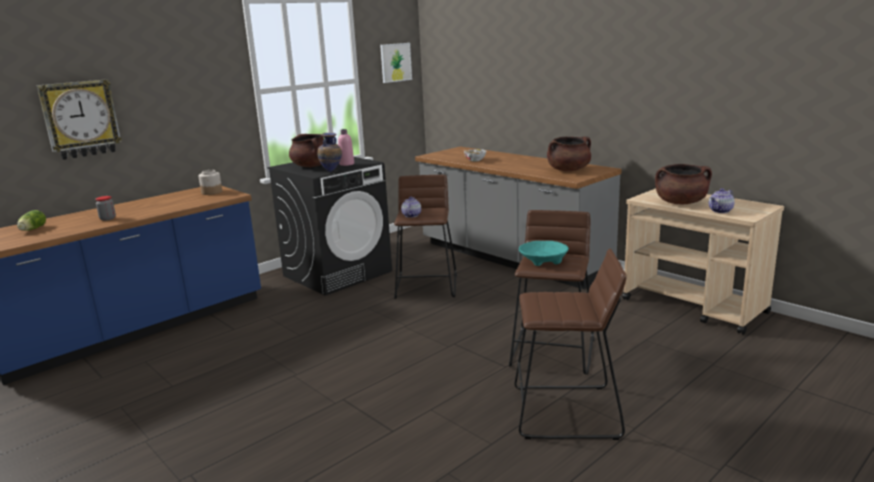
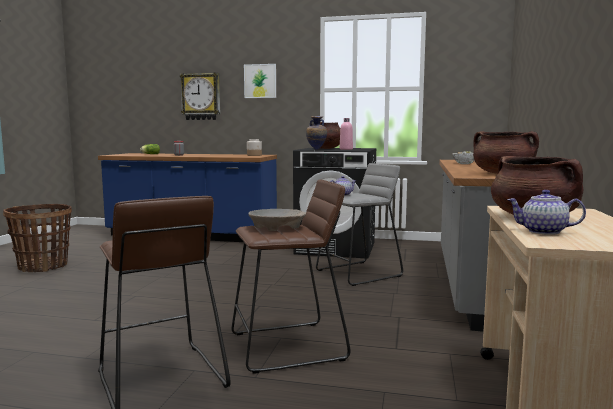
camera: 55 degrees right, 10 degrees down
picture [380,43,412,83] -> picture moved to [244,64,276,98]
brown stool [394,175,457,299] -> grey stool [316,163,403,286]
turquoise bowl [519,241,569,266] -> beige bowl [248,209,306,231]
none -> basket [3,204,72,272]

